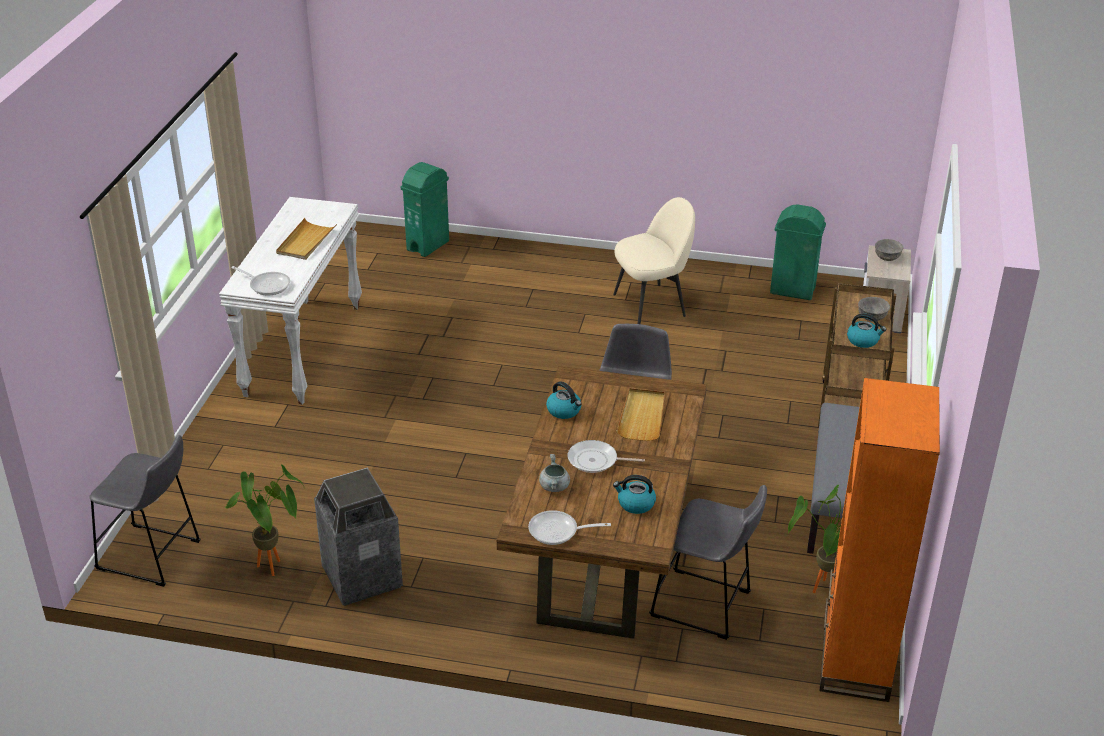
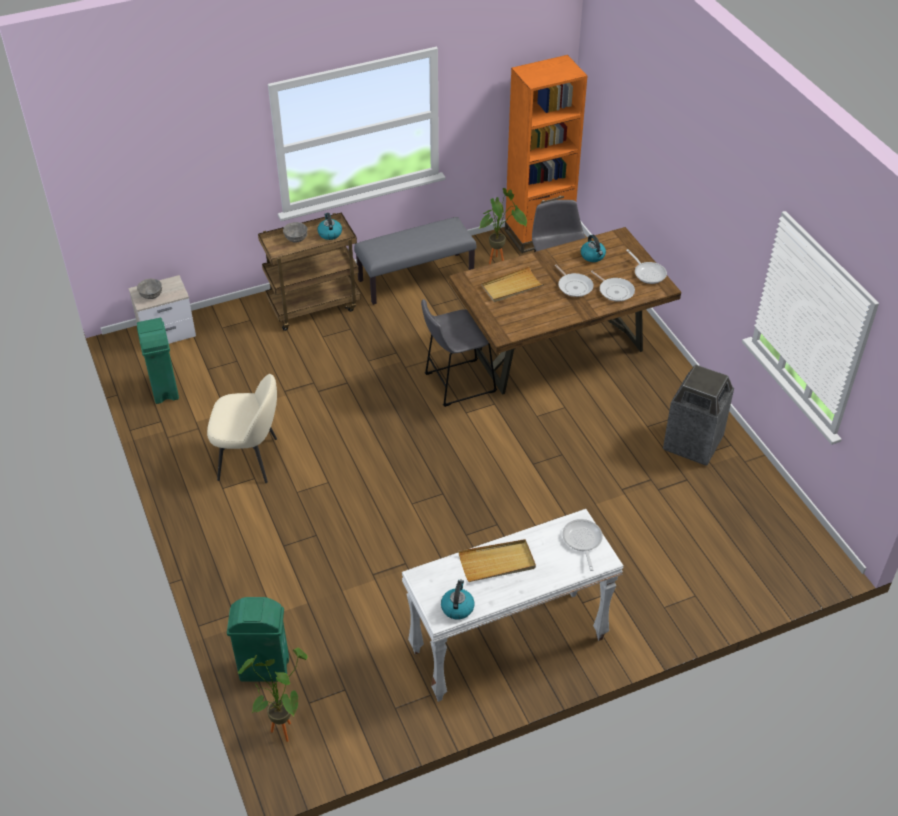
camera: 125 degrees left, 10 degrees up
grey stool [89,435,201,587] -> none
potted plant [224,464,305,576] -> potted plant moved to [238,648,307,742]
grey cooking pot [539,454,570,492] -> frying pan [591,271,635,302]
kettle [546,381,582,419] -> kettle moved to [441,580,474,620]
beige chair [613,197,695,324] -> beige chair turned 150 degrees clockwise [207,374,277,483]

